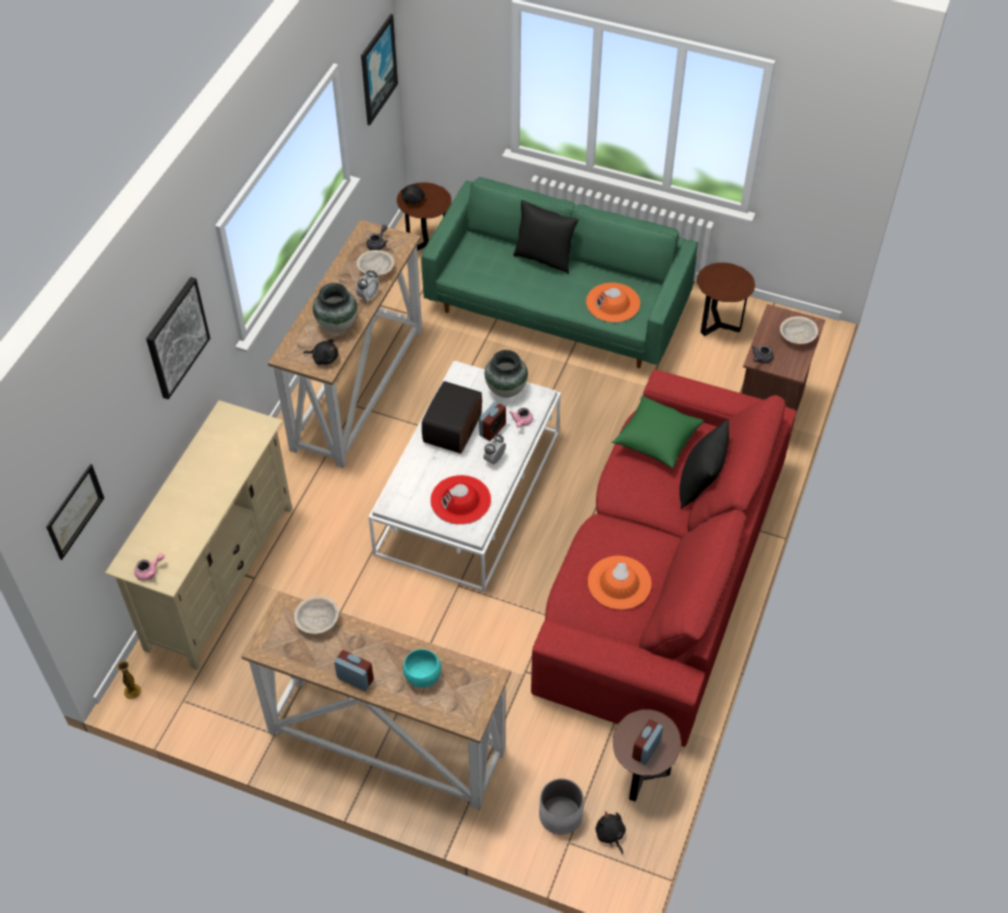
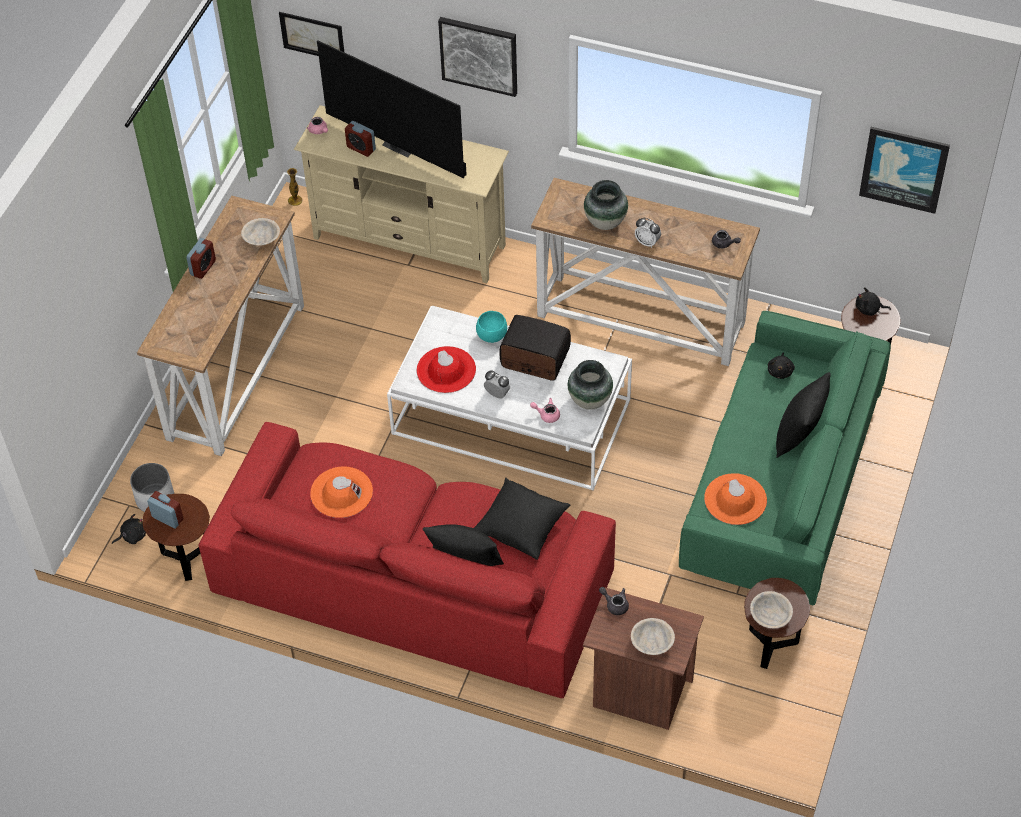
camera: 90 degrees right, 0 degrees up
black plush toy [303,339,338,365] -> black plush toy moved to [768,353,795,379]
beige bowl [357,250,394,276] -> beige bowl moved to [750,591,793,628]
turquoise bowl [403,649,441,688] -> turquoise bowl moved to [476,311,507,343]
alarm clock [479,401,506,441] -> alarm clock moved to [345,121,376,157]
green pillow [612,396,704,469] -> black pillow [474,478,570,560]
none -> television [317,40,467,178]

